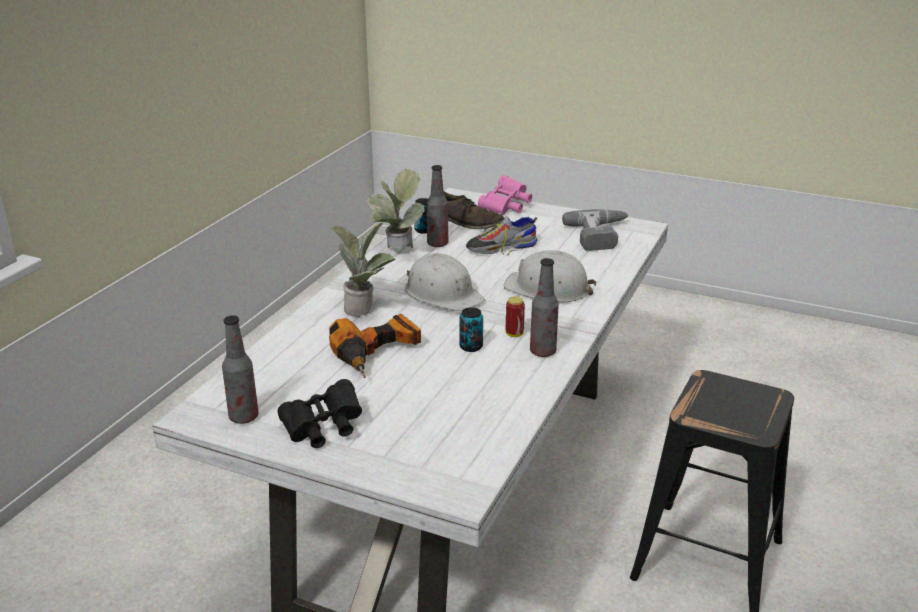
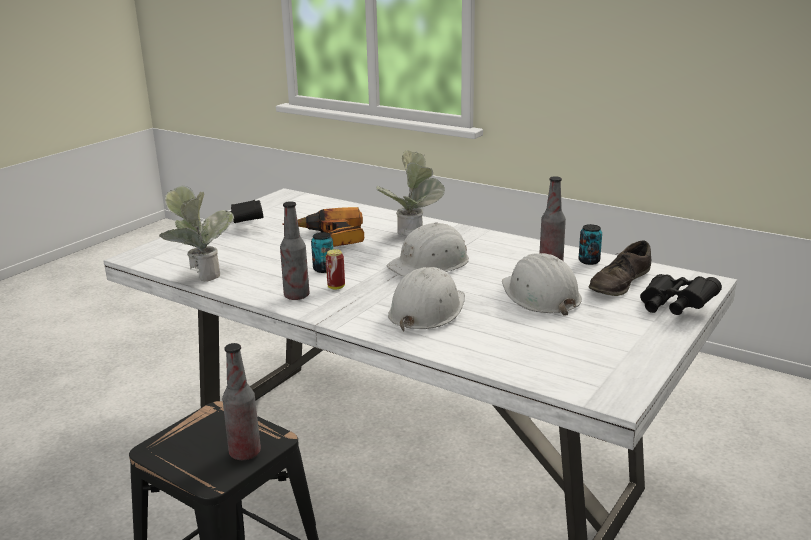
camera: 100 degrees right, 5 degrees down
bottle [222,316,259,424] -> bottle moved to [222,343,261,460]
potted plant [367,169,425,250] -> potted plant moved to [159,185,234,282]
shoe [466,216,538,255] -> white hard hat [502,253,582,316]
pink binoculars [478,175,532,215] -> black binoculars [640,274,722,315]
power drill [562,209,629,251] -> none

